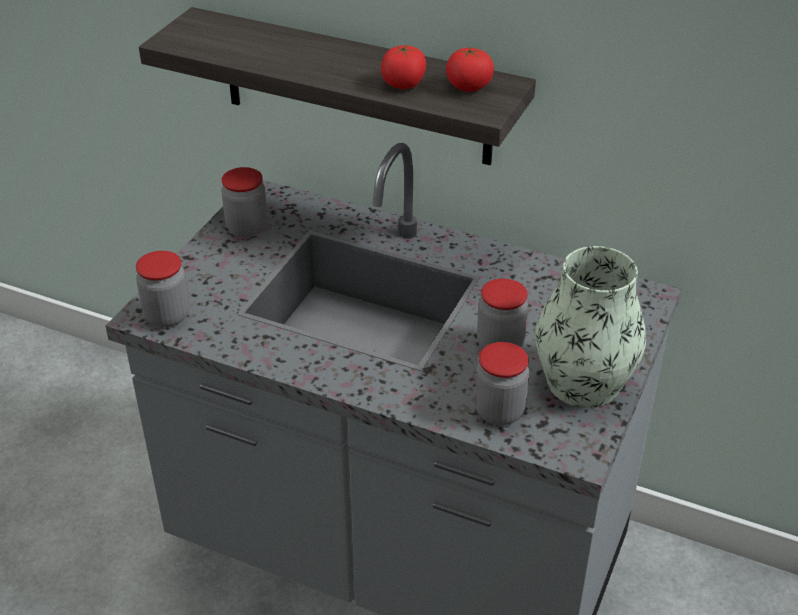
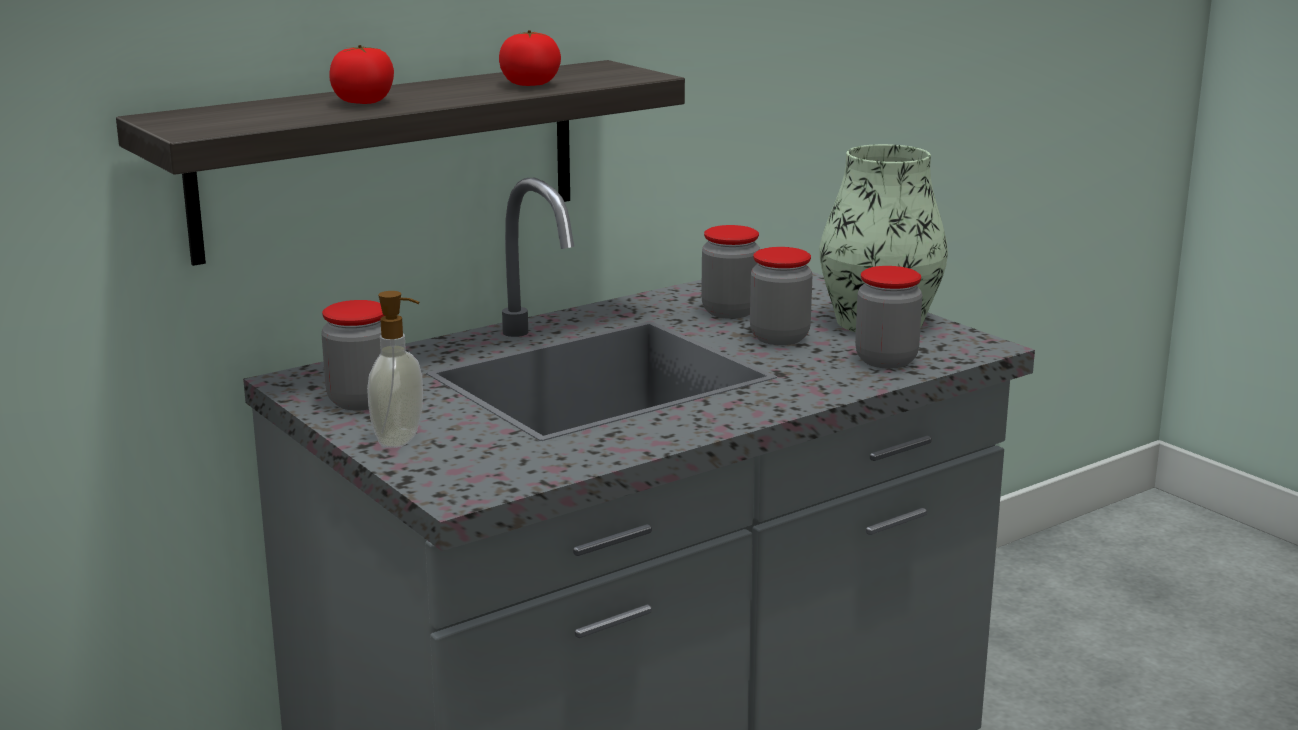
camera: 60 degrees left, 20 degrees down
jar [136,251,189,327] -> jar moved to [701,225,760,319]
tomato [446,47,494,92] -> tomato moved to [329,45,394,104]
none -> soap dispenser [367,291,423,448]

